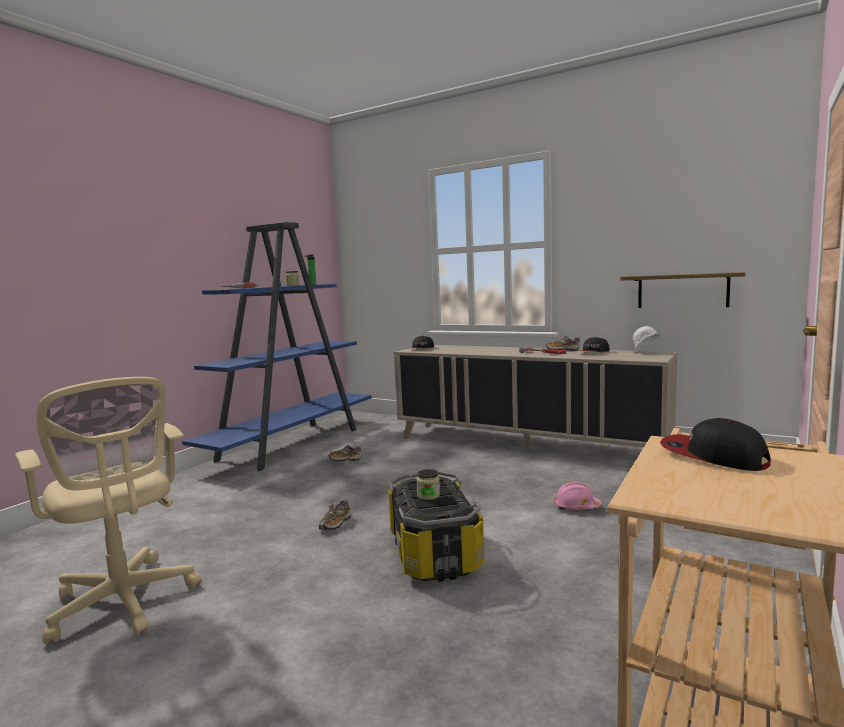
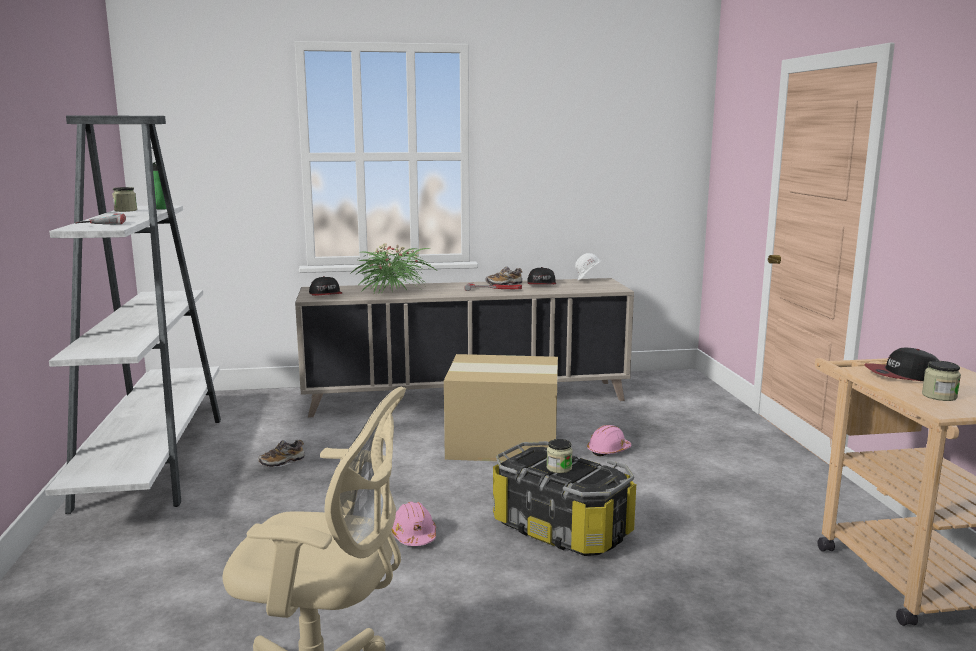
camera: 40 degrees left, 5 degrees up
blue bookcase [182,222,372,471] -> white bookcase [45,115,221,514]
shoe [319,500,351,531] -> pink hard hat [392,501,436,546]
shelf [620,272,746,308] -> none
none -> potted plant [350,243,436,294]
none -> cardboard box [444,354,558,462]
none -> jar [922,361,961,401]

